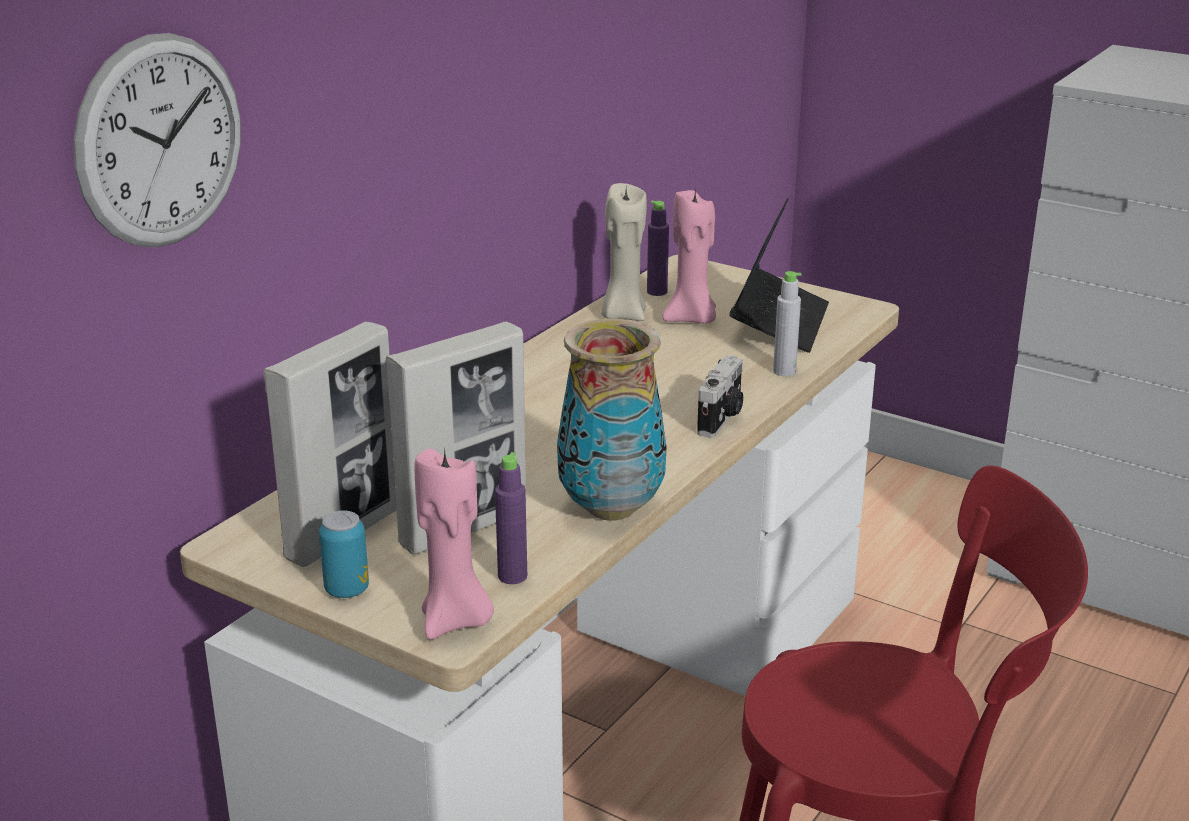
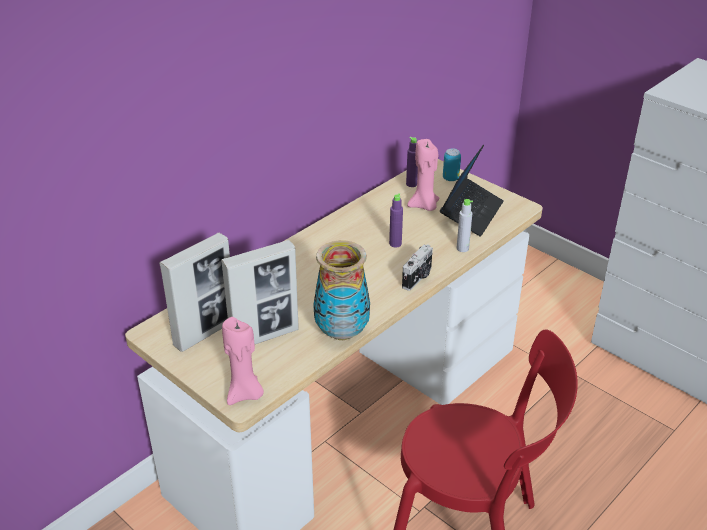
camera: 10 degrees right, 10 degrees up
wall clock [73,33,241,248] -> none
can [319,510,369,598] -> can moved to [443,148,461,181]
purple bottle [495,452,527,584] -> purple bottle moved to [389,193,403,247]
beige candle [601,183,647,321] -> none

